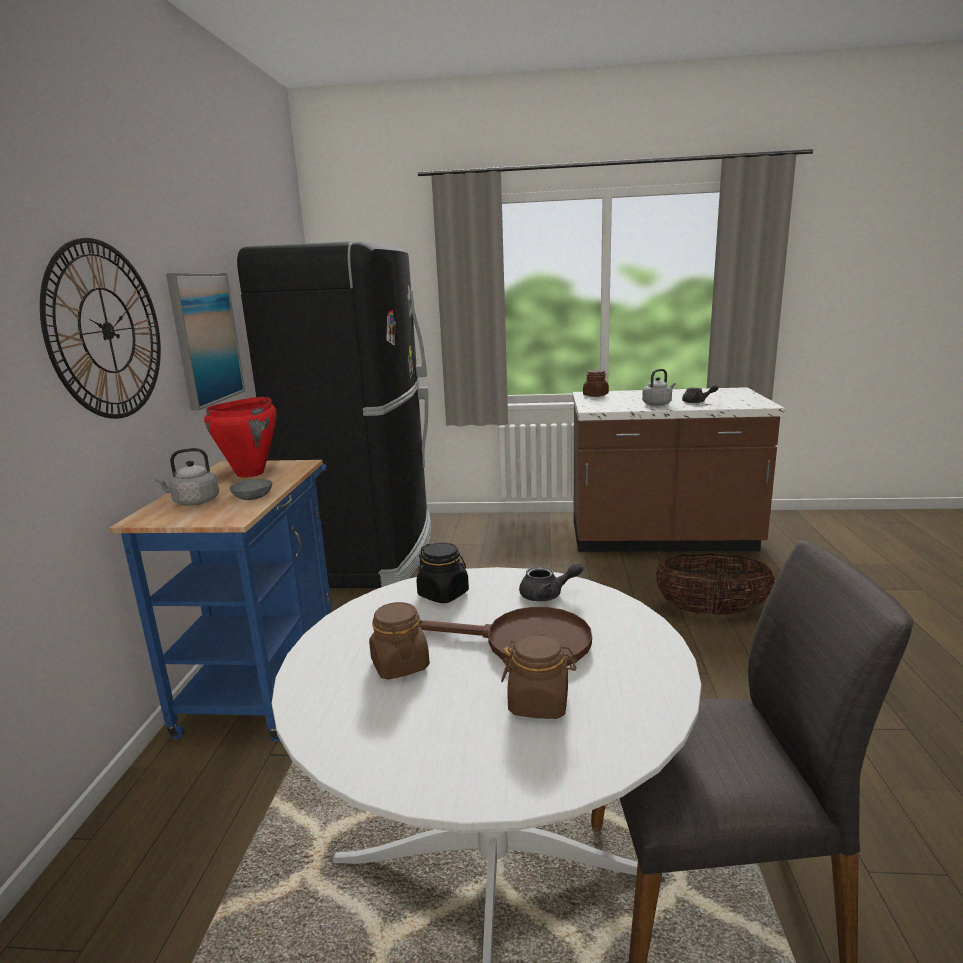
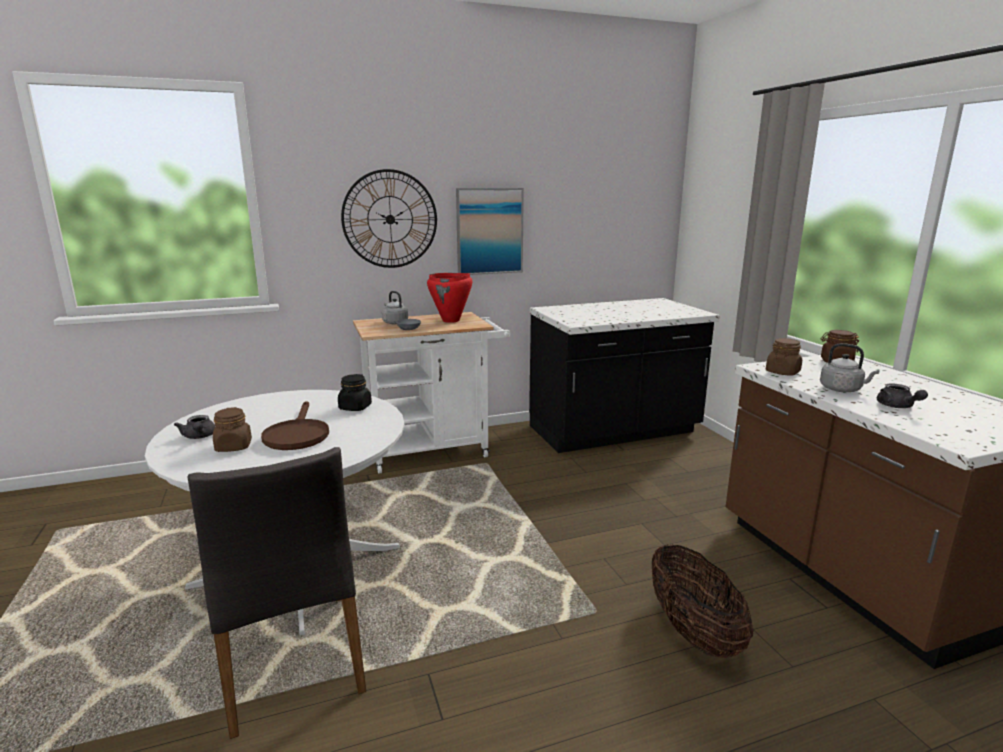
camera: 65 degrees right, 0 degrees up
blue cart [109,460,332,742] -> white cart [353,312,510,474]
black fridge [237,241,431,588] -> black counter [529,298,720,453]
brown jar [369,602,430,680] -> brown jar moved to [766,338,802,376]
grey teapot [519,562,583,602] -> grey teapot moved to [174,415,216,439]

